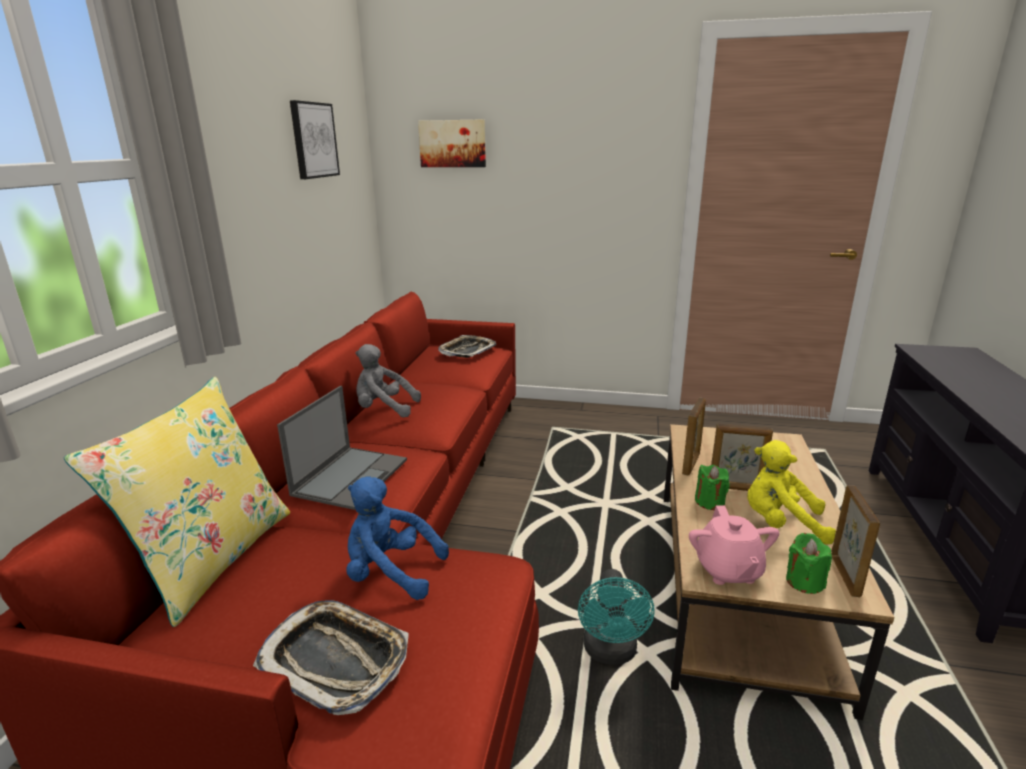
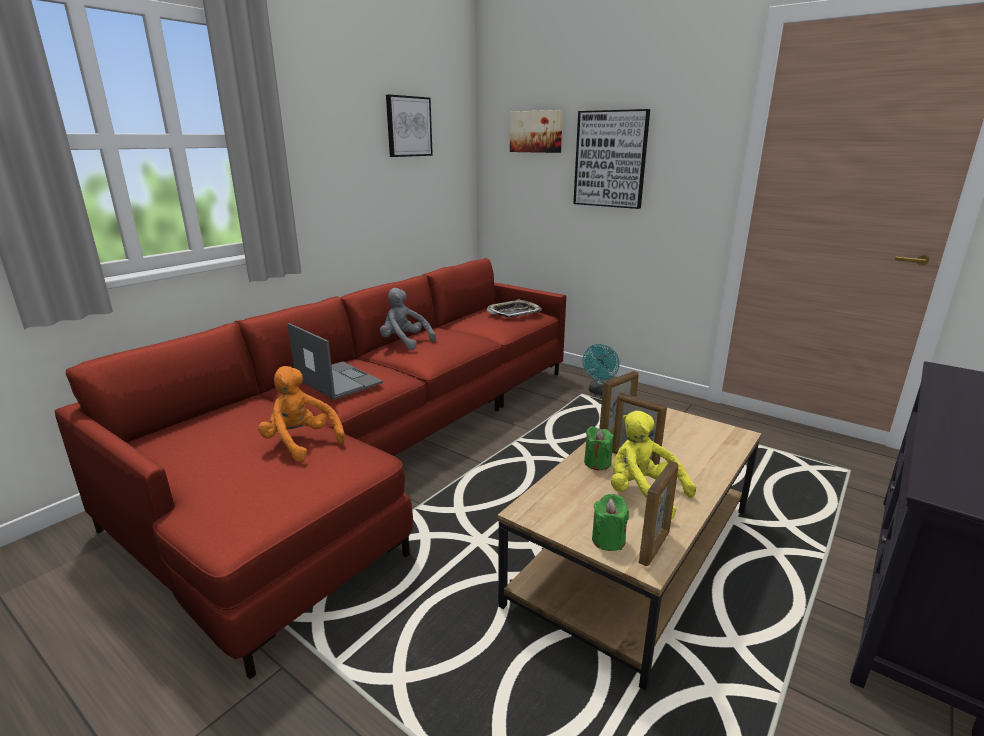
camera: 25 degrees right, 0 degrees up
yellow pillow [64,377,290,627] -> none
tray [253,600,409,715] -> none
laptop [277,386,407,510] -> laptop turned 90 degrees counterclockwise [287,323,383,400]
blue plush toy [346,476,449,600] -> orange plush toy [258,366,345,462]
turquoise fan [578,569,654,665] -> turquoise fan moved to [583,344,619,396]
pink teapot [689,505,779,585] -> none
none -> picture [573,109,650,209]

